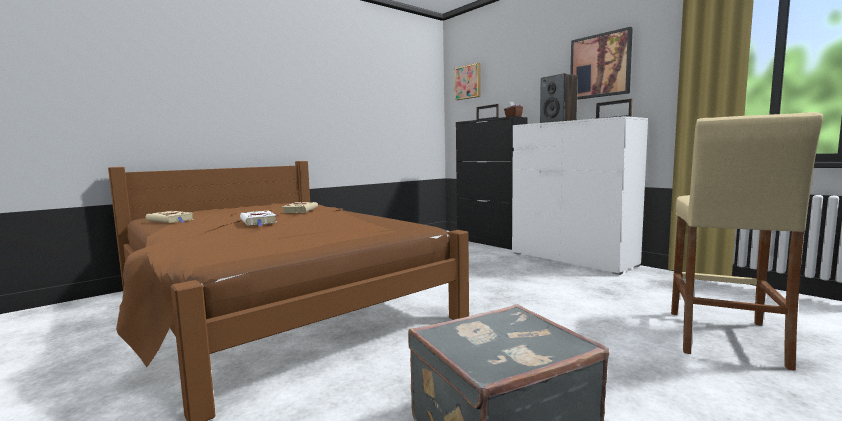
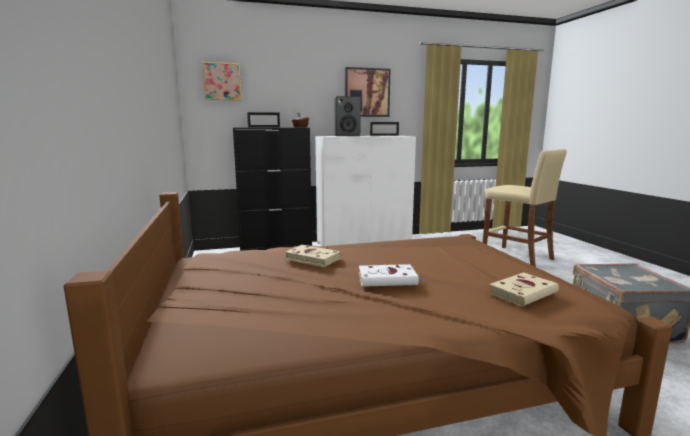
camera: 65 degrees left, 5 degrees up
beige book [146,211,194,223] -> beige book moved to [488,272,559,306]

